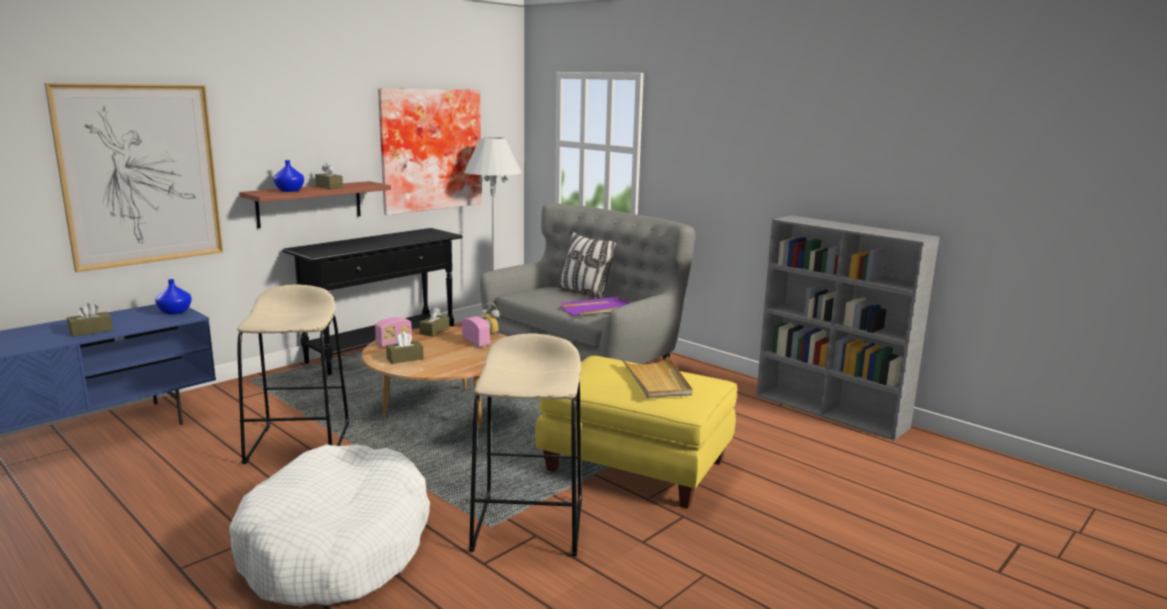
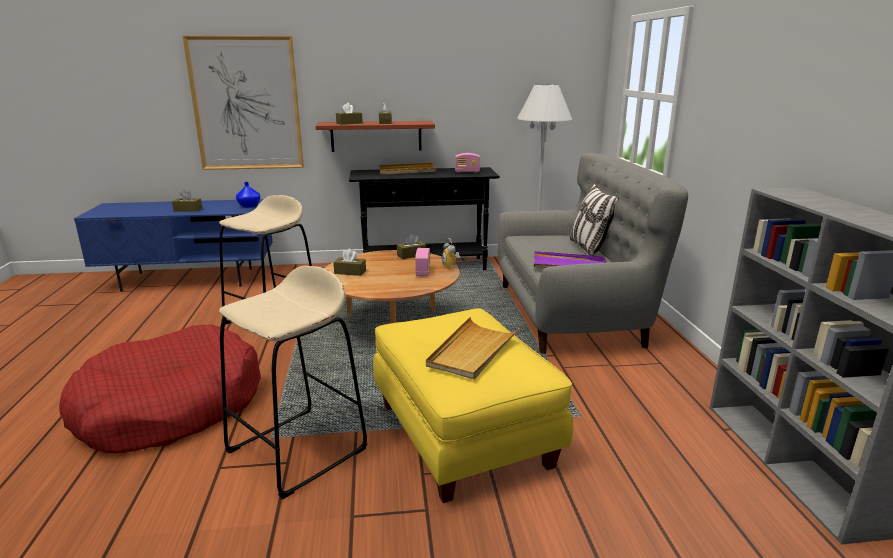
camera: 40 degrees right, 5 degrees up
white dog bed [229,445,430,606] -> red dog bed [59,324,261,453]
blue vase [273,160,304,192] -> brown tissue box [336,103,363,125]
radio [375,317,412,347] -> radio moved to [455,153,480,173]
picture [378,89,482,215] -> none
none -> beige tray [380,163,436,174]

